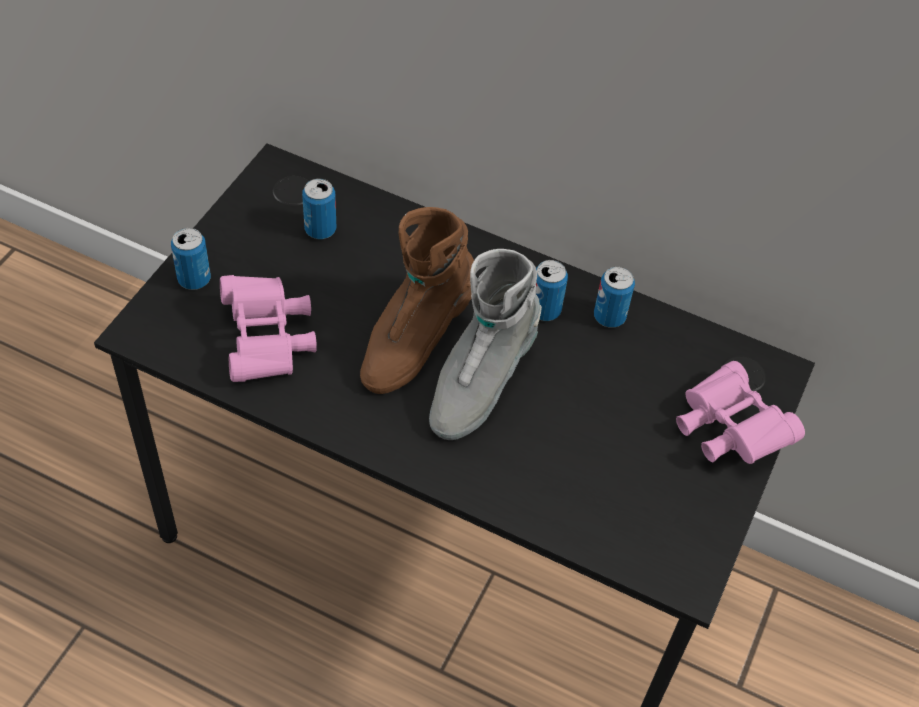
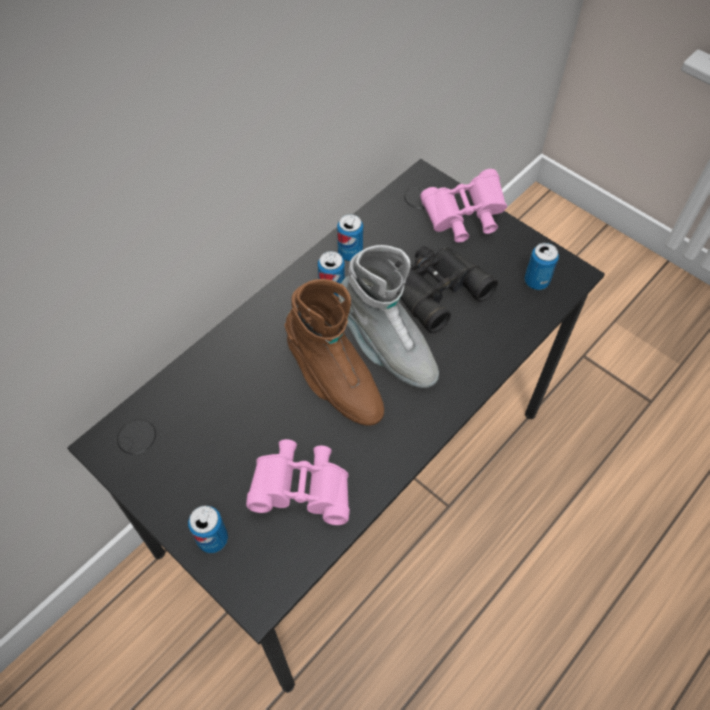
camera: 70 degrees left, 5 degrees up
can [302,179,336,239] -> can moved to [524,243,559,290]
none -> black binoculars [395,246,498,333]

